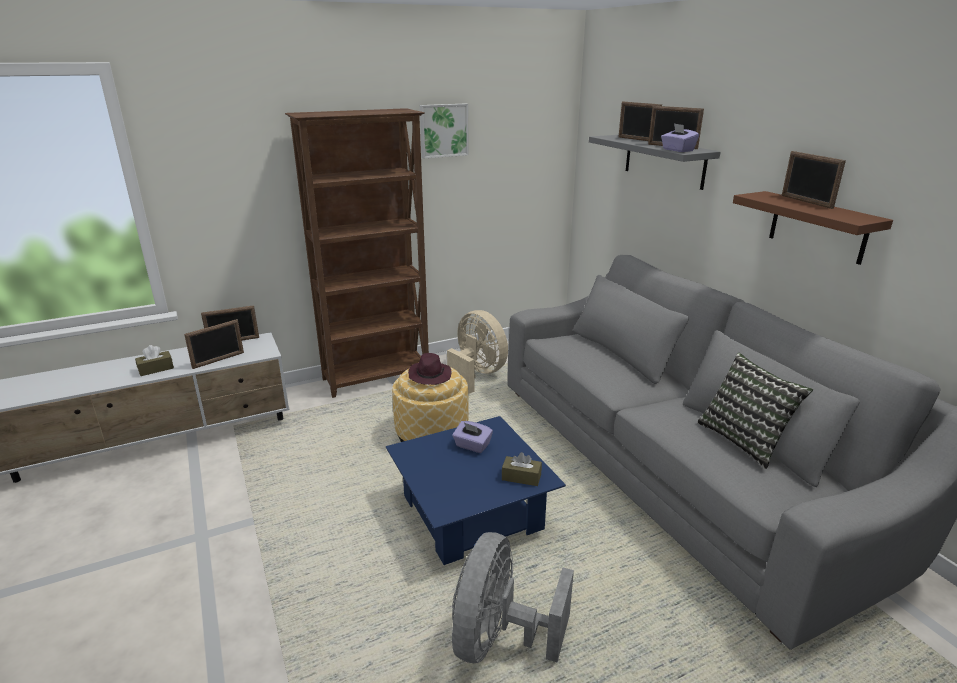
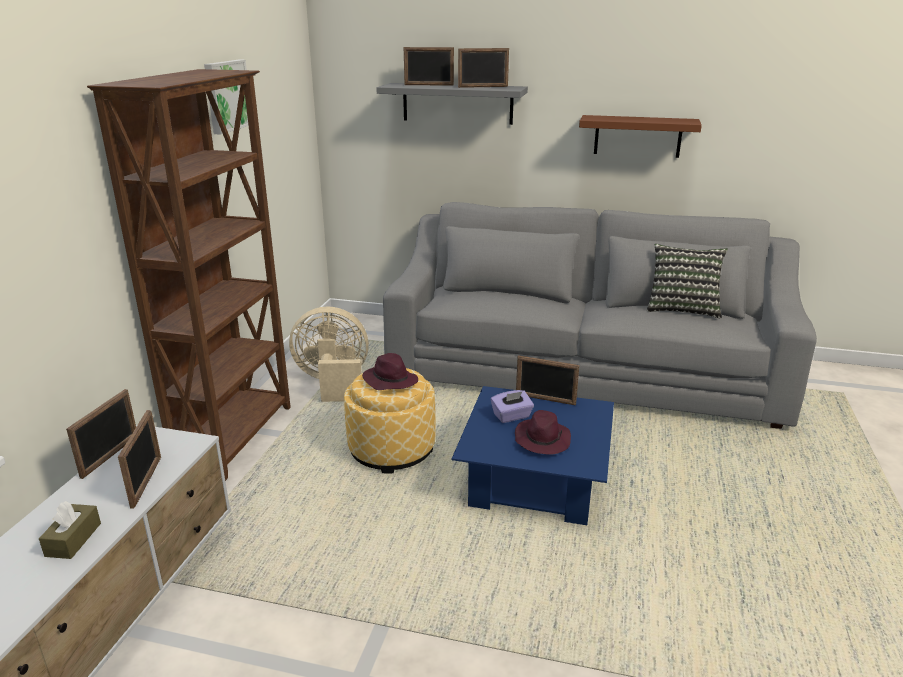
camera: 50 degrees left, 0 degrees up
grey fan [452,532,574,663] -> none
brown tissue box [502,452,542,486] -> none
purple tissue box [661,123,699,152] -> none
picture frame [782,151,846,209] -> picture frame moved to [516,355,579,405]
none -> purple hat [515,410,571,455]

